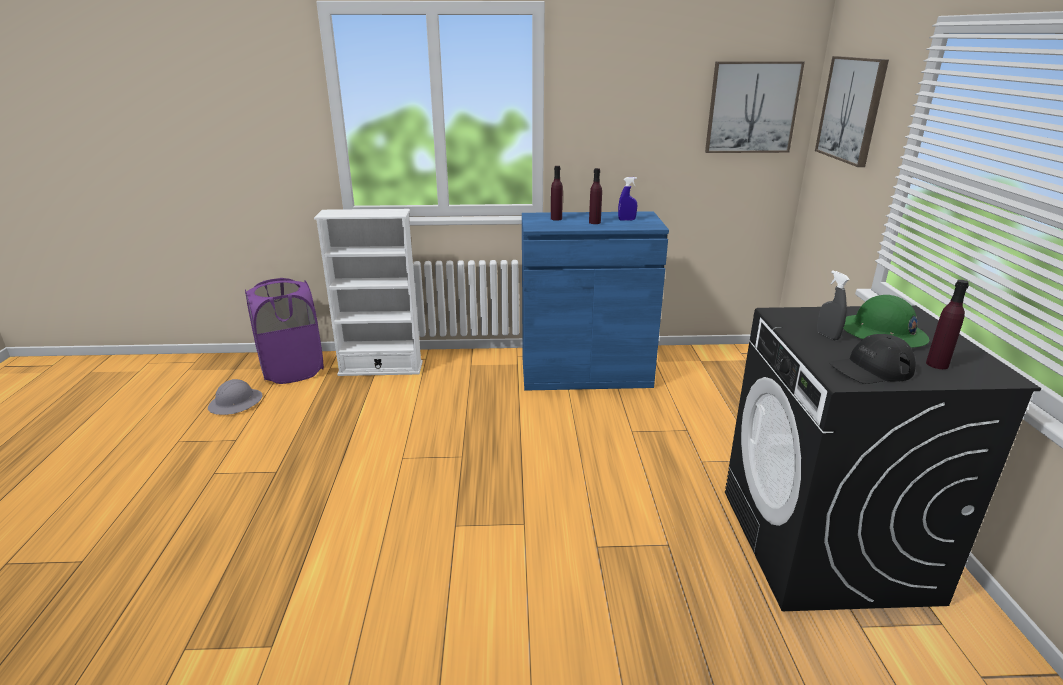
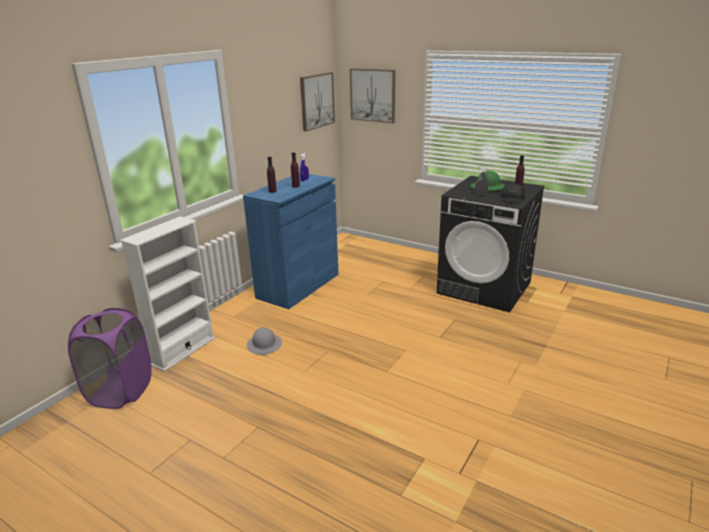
camera: 55 degrees left, 0 degrees up
grey hard hat [208,379,262,415] -> grey hard hat moved to [247,327,282,355]

